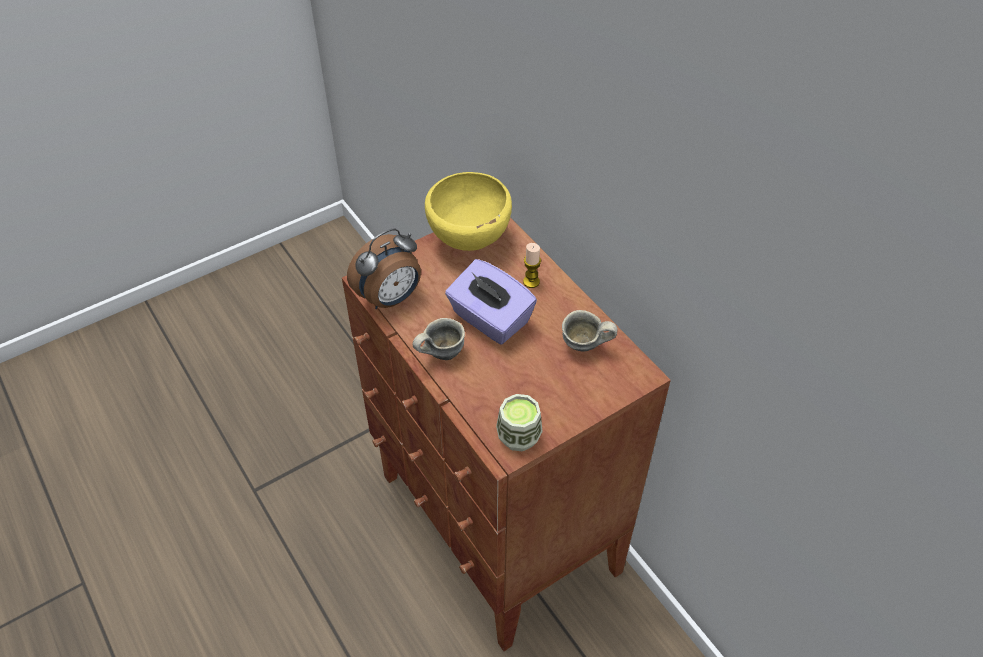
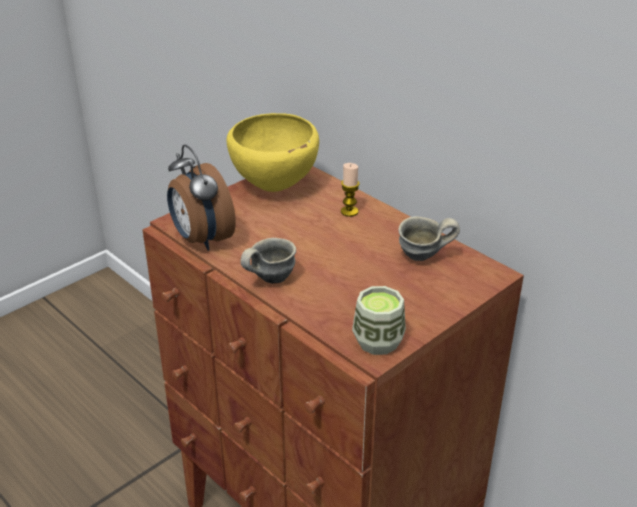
camera: 10 degrees left, 15 degrees down
alarm clock [347,229,421,309] -> alarm clock turned 105 degrees clockwise [167,144,236,251]
purple tissue box [445,259,537,344] -> none

